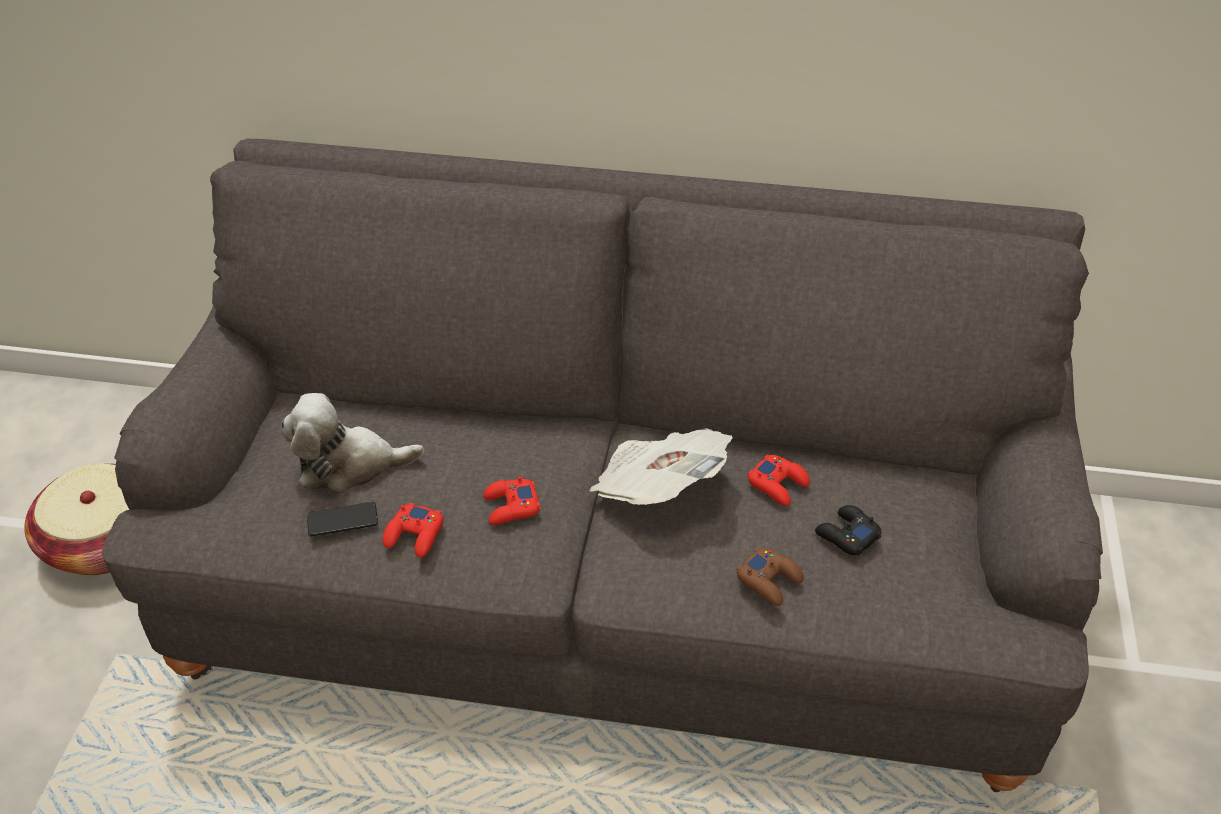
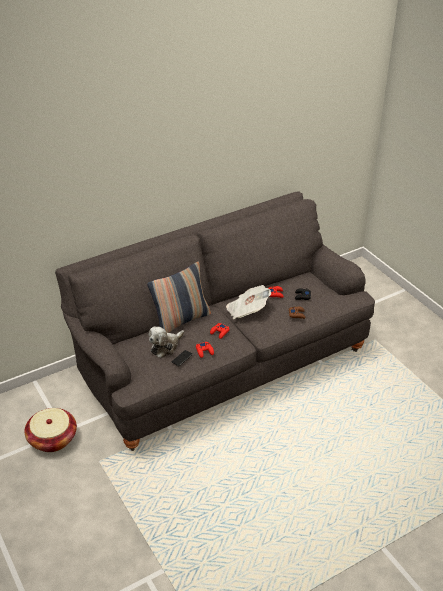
camera: 40 degrees left, 5 degrees down
none -> pillow [147,262,211,333]

